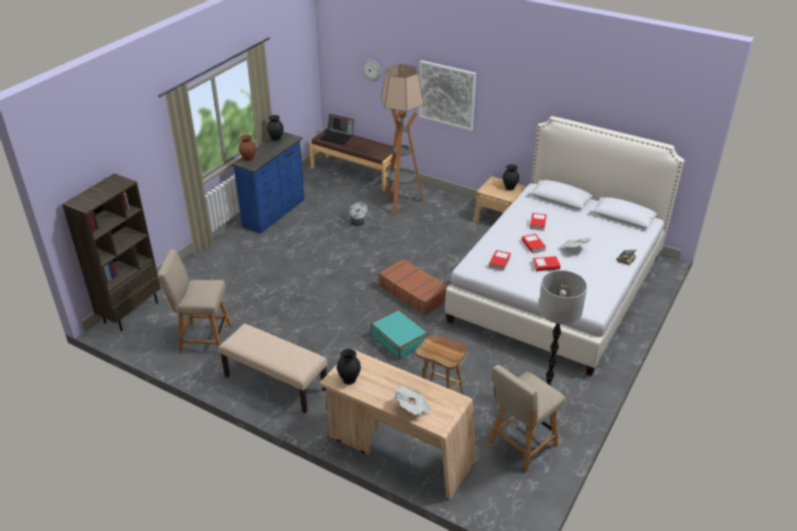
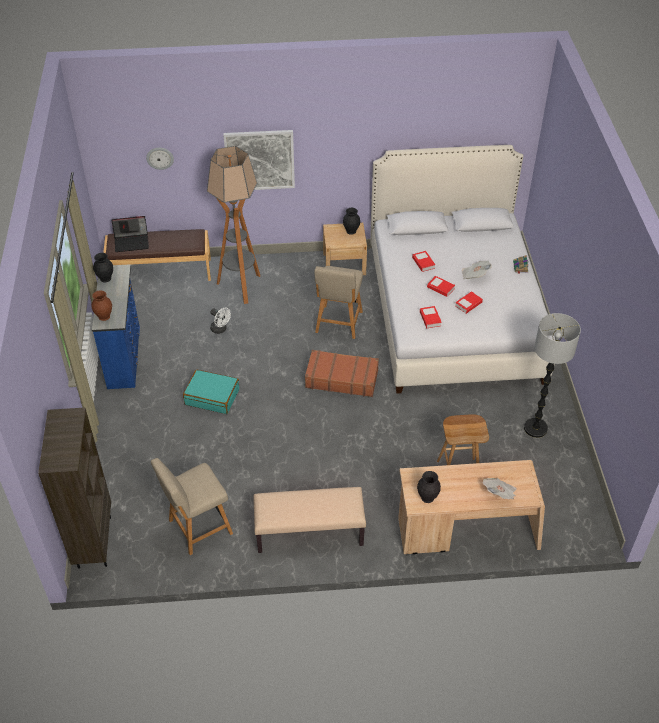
camera: 35 degrees left, 10 degrees up
turquoise suitcase [371,310,428,360] -> turquoise suitcase moved to [183,370,239,414]
beige chair [488,365,565,472] -> beige chair moved to [314,266,363,339]

